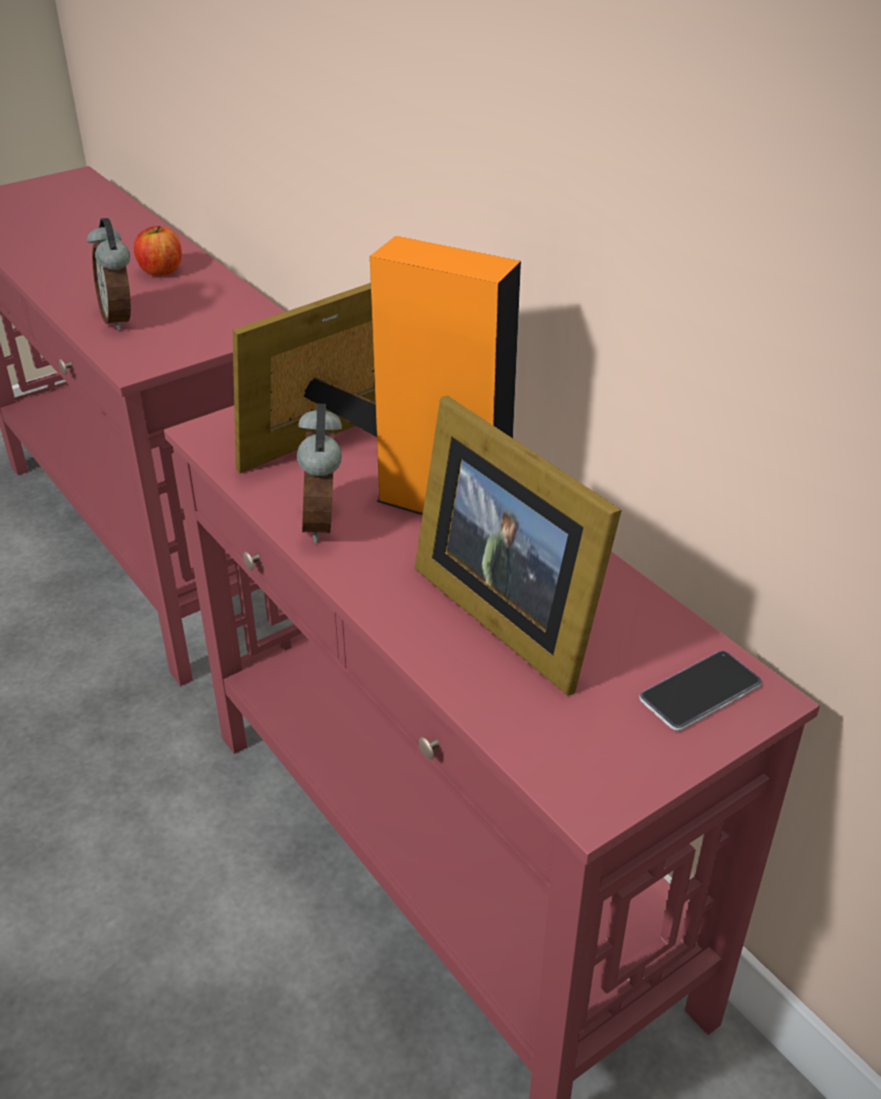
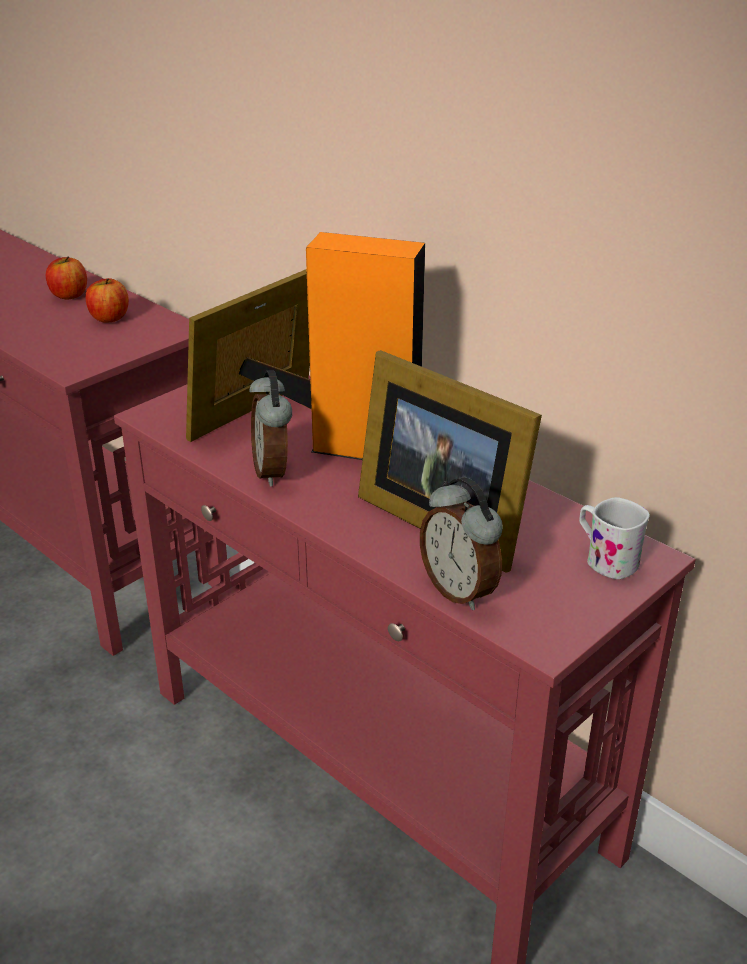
camera: 10 degrees left, 5 degrees down
alarm clock [87,218,131,331] -> alarm clock moved to [420,477,503,610]
phone [639,651,761,731] -> white mug [579,497,650,579]
none -> apple [86,278,129,323]

